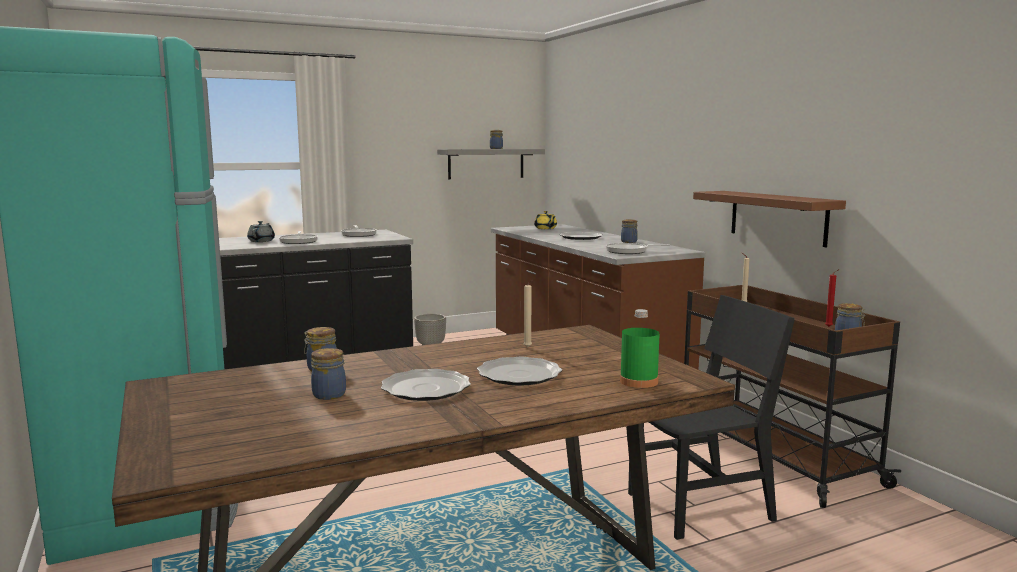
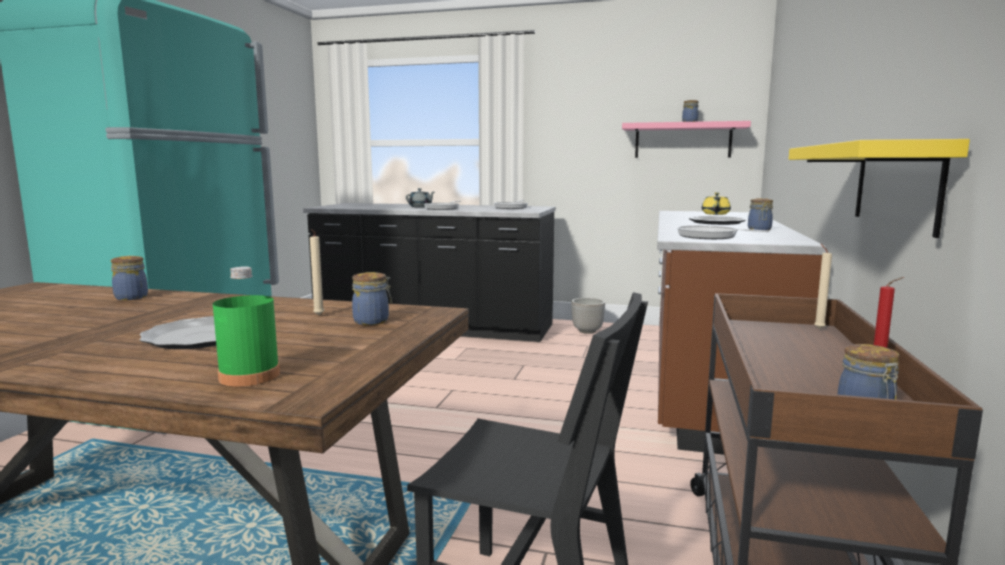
camera: 40 degrees right, 0 degrees up
jar [311,348,346,400] -> jar moved to [352,272,392,325]
plate [381,369,471,401] -> none
grey shelf [437,149,545,179] -> pink shelf [622,121,751,158]
brown shelf [693,191,846,247] -> yellow shelf [789,139,970,238]

